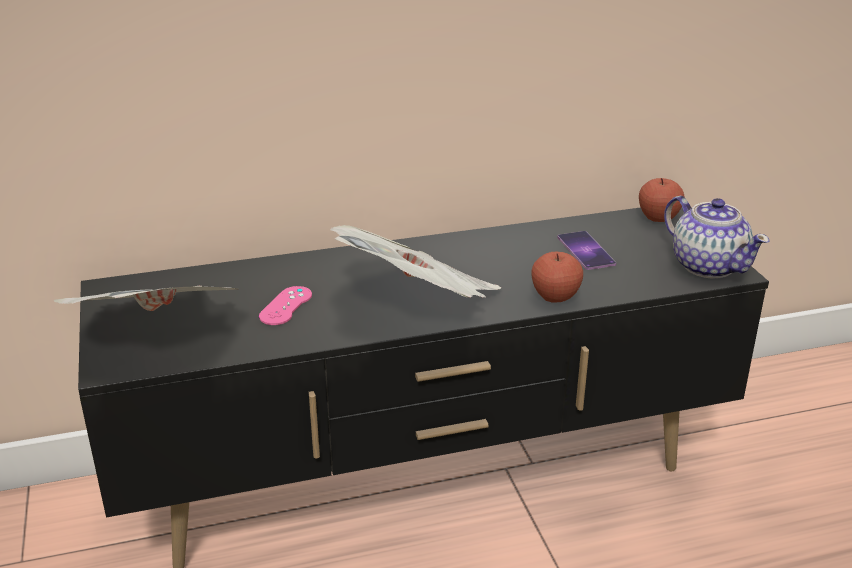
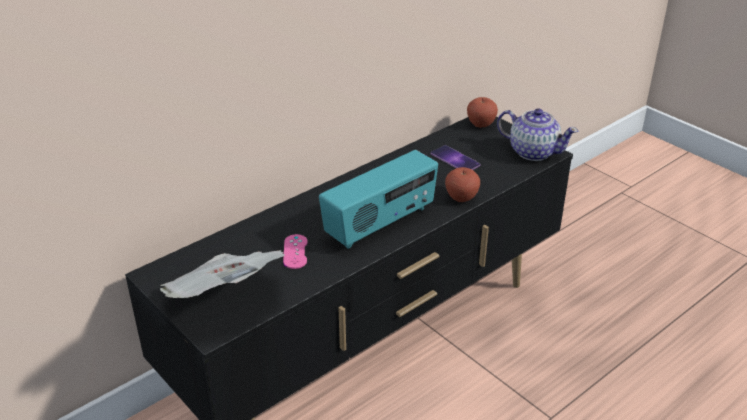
camera: 25 degrees left, 5 degrees up
newspaper [331,225,501,298] -> radio [319,150,438,249]

